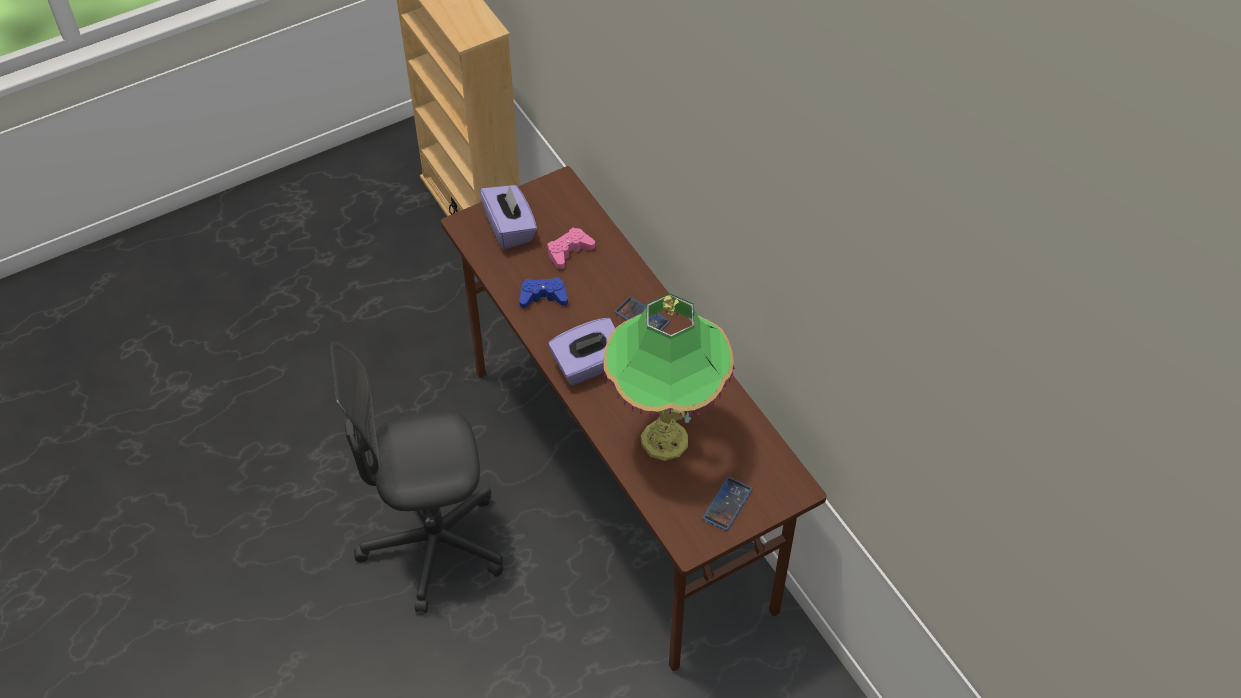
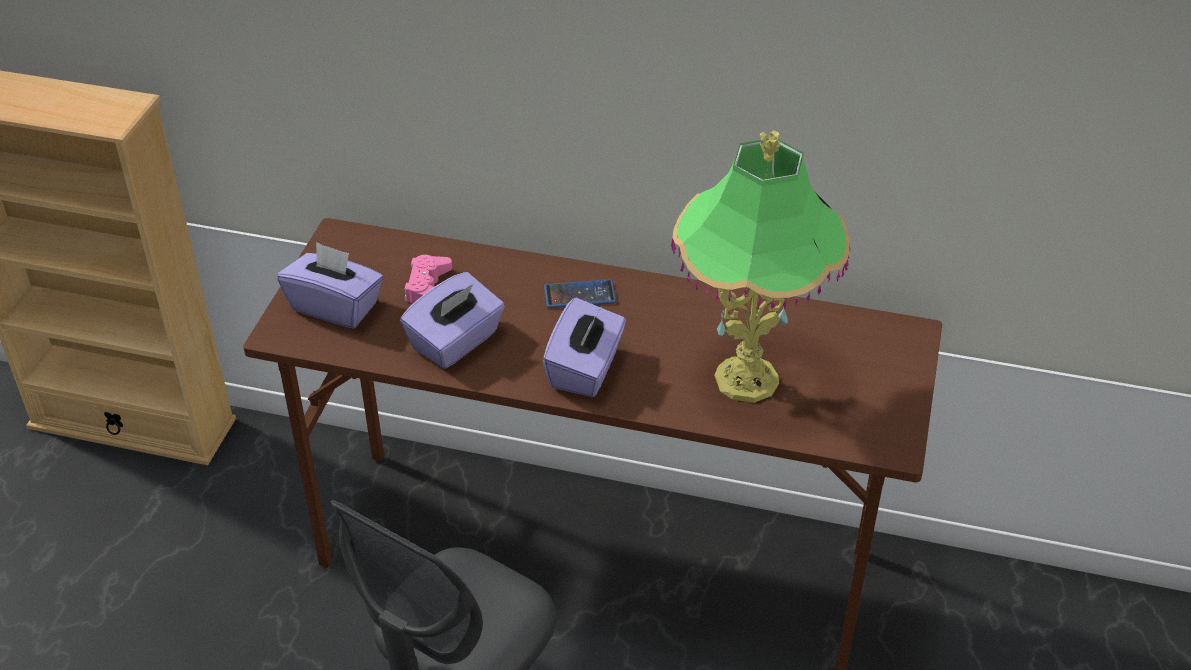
camera: 45 degrees left, 10 degrees down
blue game controller [519,277,568,308] -> purple tissue box [400,272,505,369]
phone [702,477,752,531] -> none

